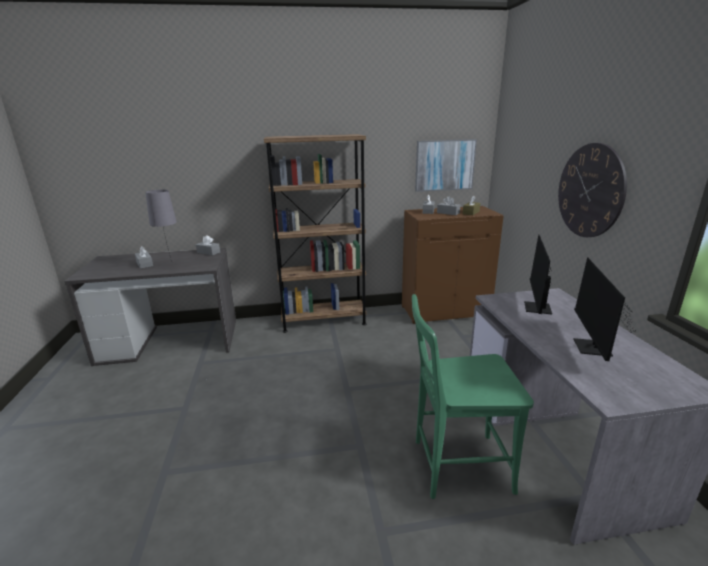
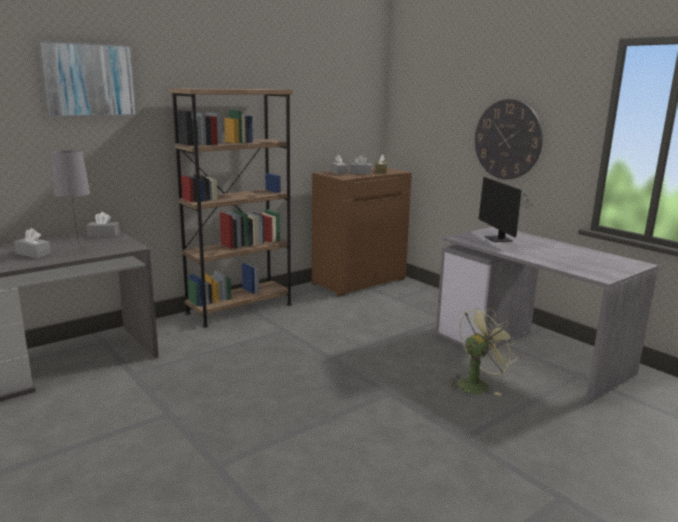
camera: 30 degrees left, 5 degrees down
green chair [412,294,534,499] -> green fan [449,308,518,396]
picture [415,139,477,192] -> picture moved to [37,40,137,117]
monitor [573,257,637,361] -> none

